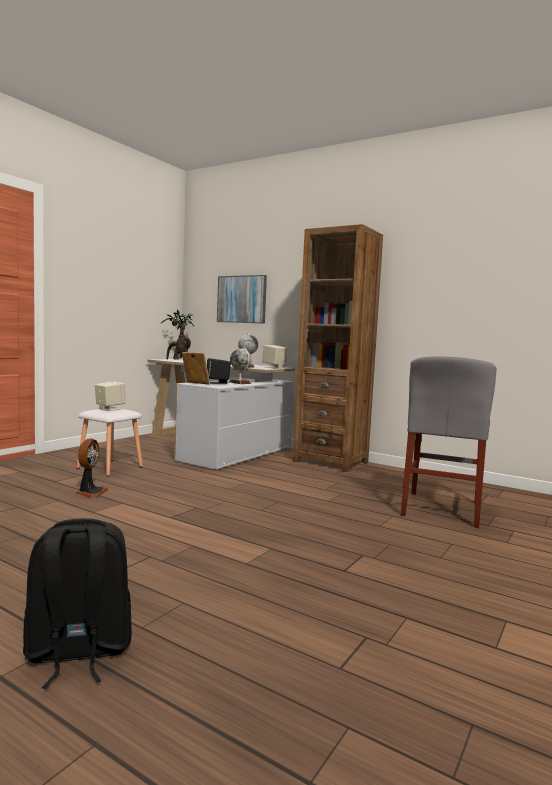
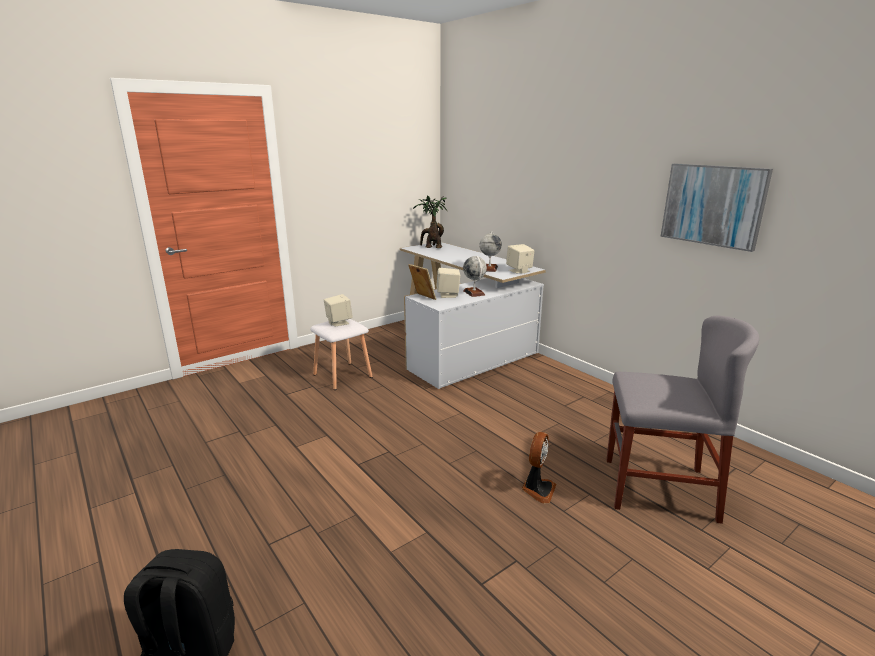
camera: 20 degrees right, 15 degrees up
fan [76,438,108,498] -> fan moved to [522,432,556,504]
black speaker [207,358,231,384] -> beige speaker [436,268,460,298]
picture [217,275,267,324] -> picture moved to [661,163,773,252]
brown bookcase [293,224,383,472] -> none
grey chair [401,356,497,528] -> grey chair turned 120 degrees counterclockwise [606,315,759,524]

